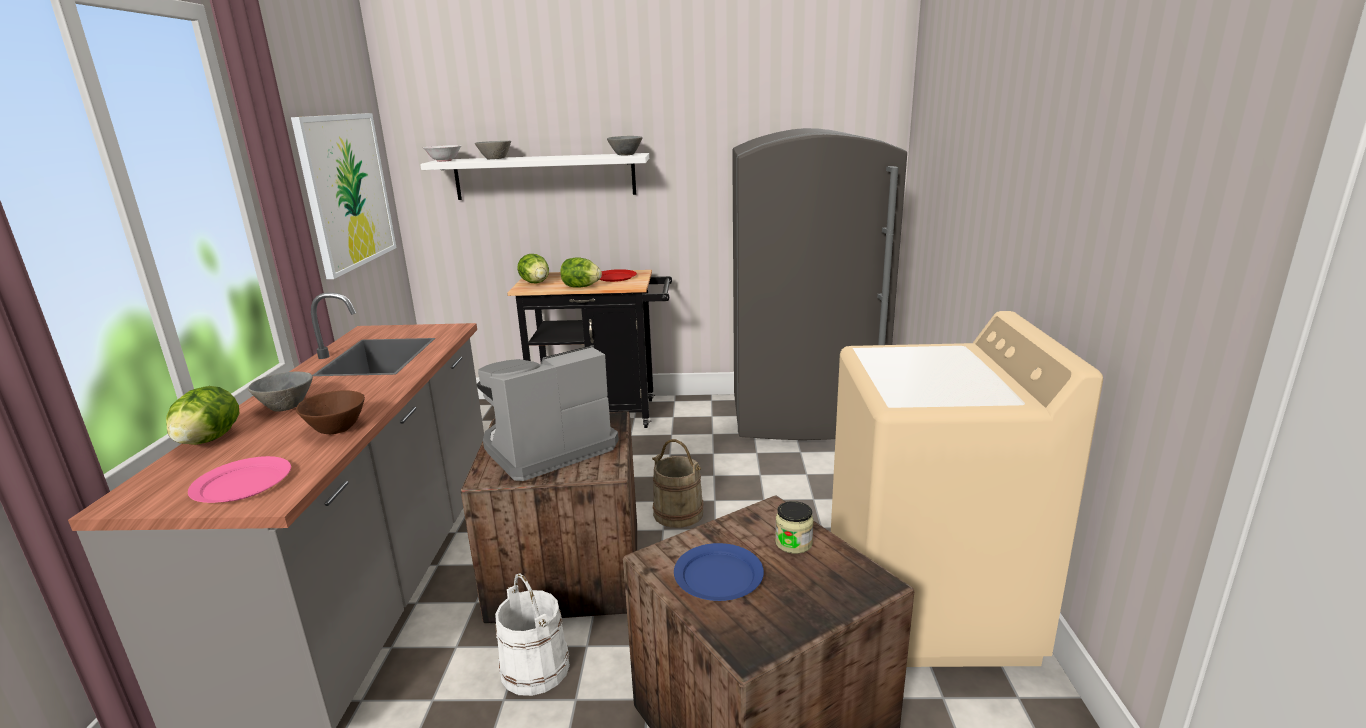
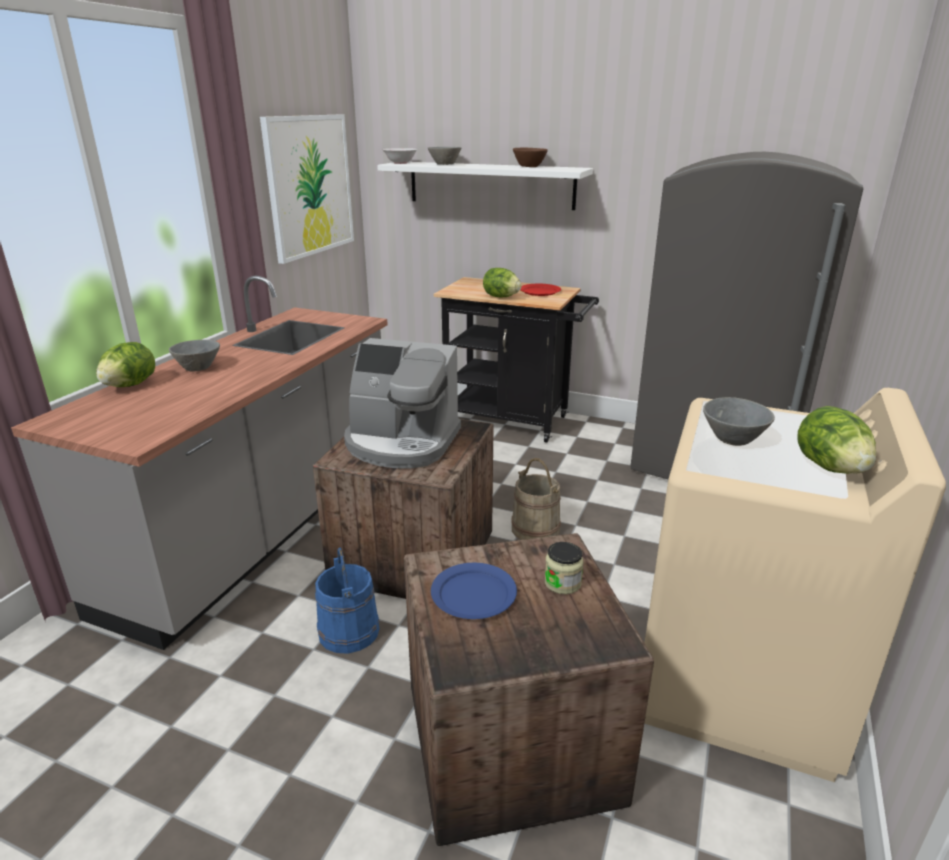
camera: 20 degrees right, 5 degrees up
pink plate [188,456,291,503] -> none
brown bowl [296,390,365,434] -> brown bowl moved to [513,148,548,167]
coffee machine [476,345,619,481] -> coffee machine turned 150 degrees counterclockwise [344,338,461,469]
white bucket [495,573,570,696] -> blue bucket [315,548,380,654]
lettuce [517,254,549,283] -> lettuce moved to [797,406,877,474]
grey bowl [607,136,643,155] -> grey bowl moved to [703,397,775,446]

